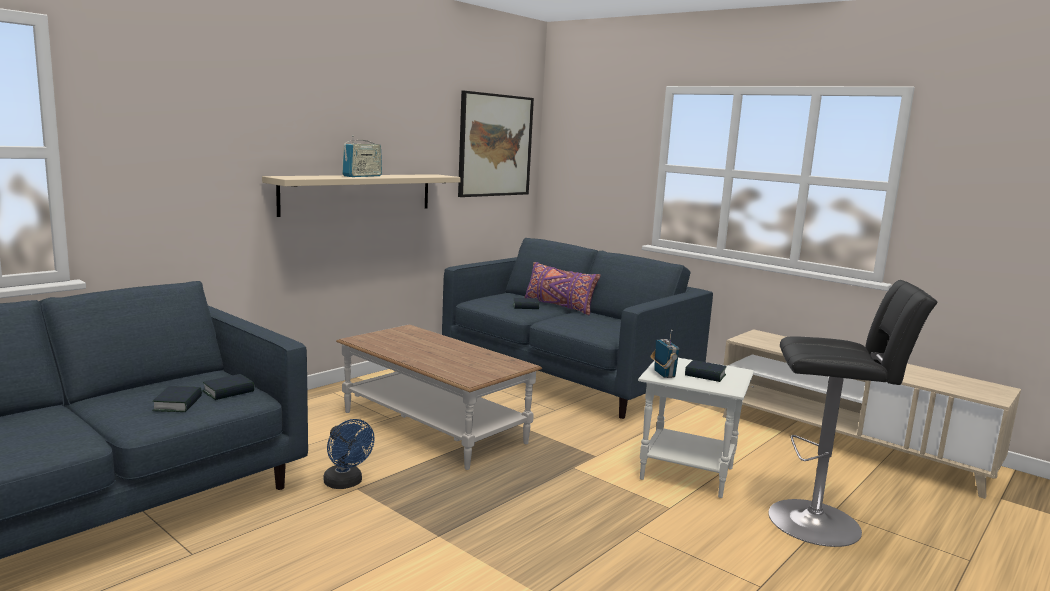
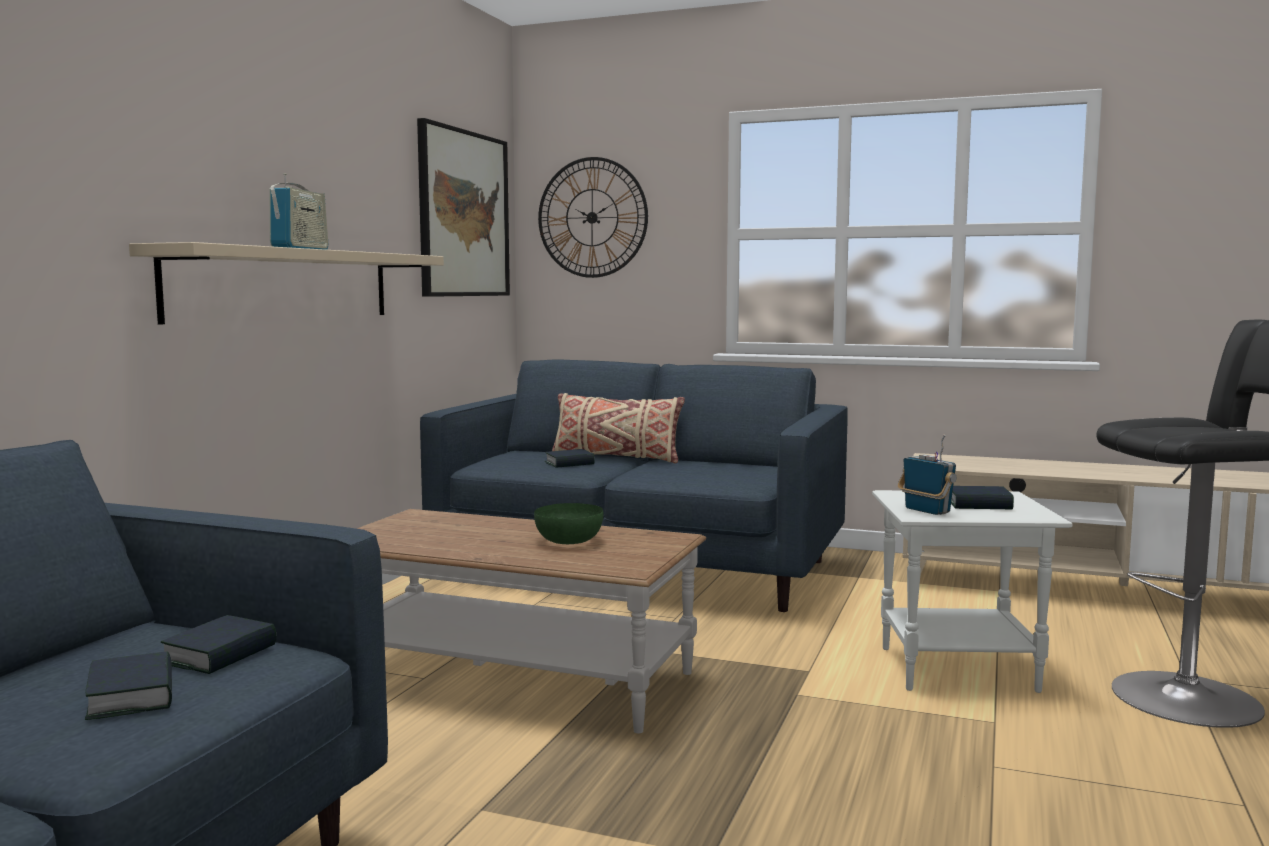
camera: 20 degrees left, 5 degrees down
blue fan [324,419,375,489] -> none
purple pillow [525,262,601,315] -> beige pillow [552,393,685,463]
none -> green bowl [534,503,604,544]
none -> wall clock [538,157,648,278]

